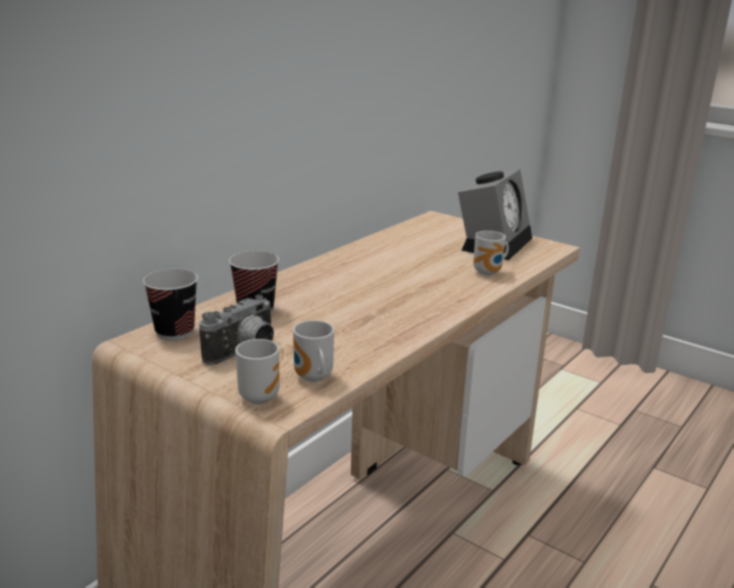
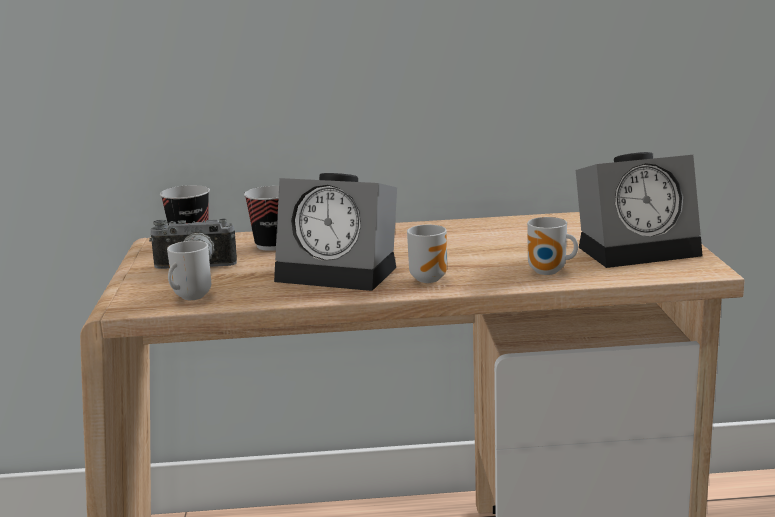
camera: 50 degrees right, 5 degrees down
mug [235,339,279,404] -> mug moved to [407,225,447,283]
none -> alarm clock [274,173,397,291]

